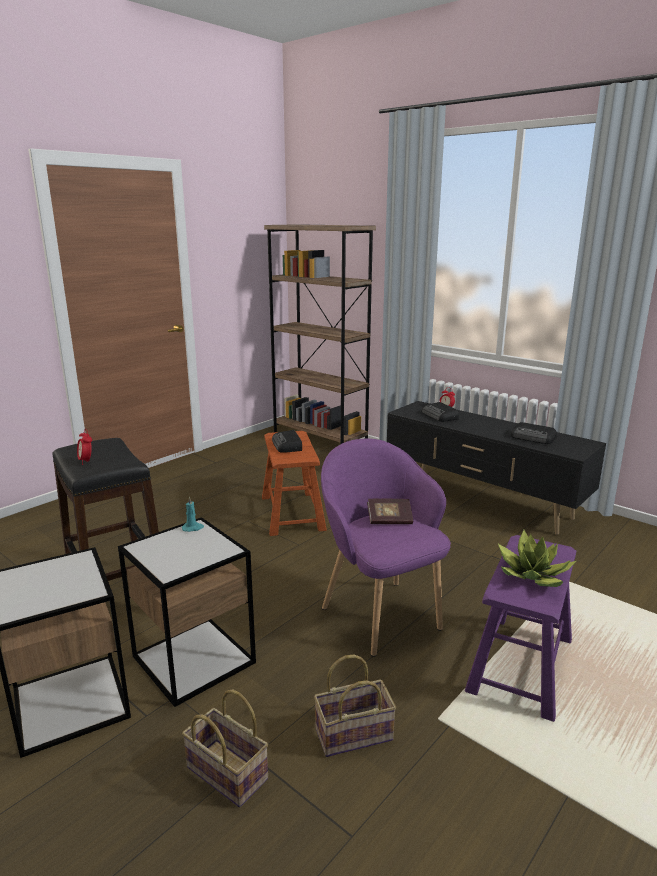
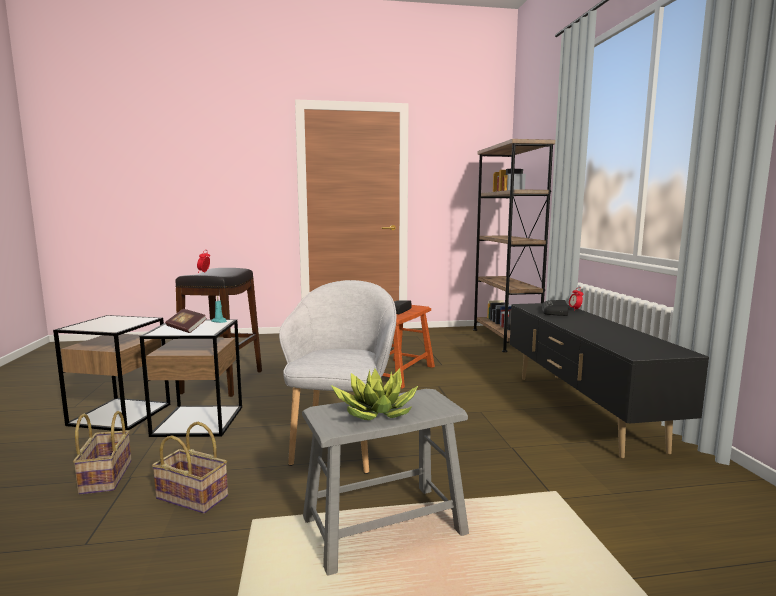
camera: 40 degrees right, 10 degrees down
purple armchair [321,439,451,657] -> grey armchair [279,280,397,474]
book [367,499,413,524] -> book moved to [165,309,207,333]
purple stool [465,535,576,722] -> grey stool [302,389,469,576]
radio [510,422,557,444] -> none

